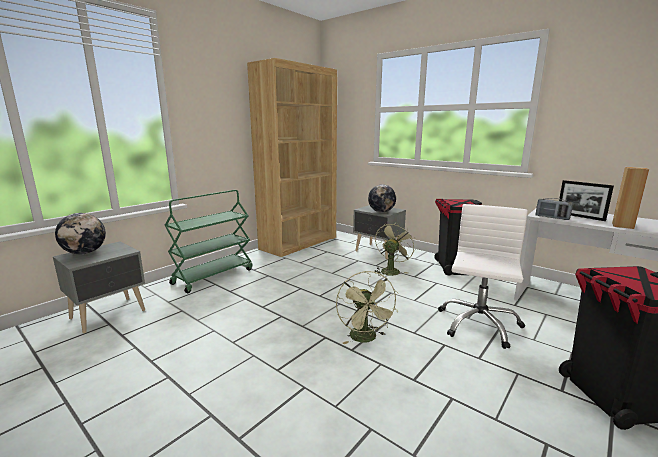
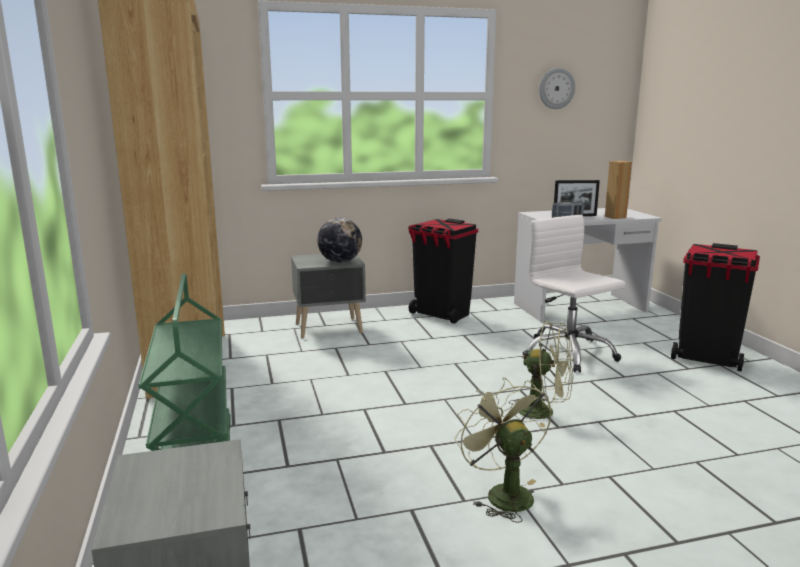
camera: 55 degrees left, 0 degrees up
globe [55,213,106,254] -> none
green fan [375,223,416,276] -> green fan moved to [455,377,552,523]
none -> wall clock [539,68,575,109]

